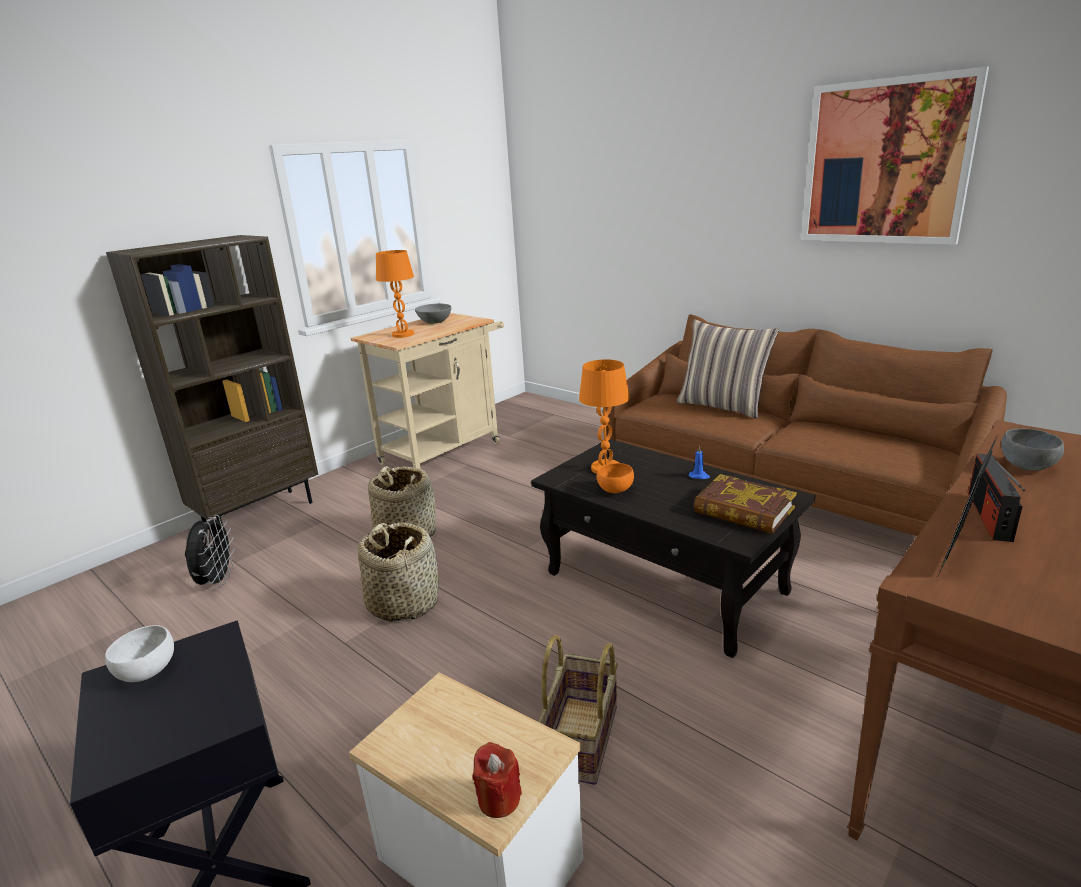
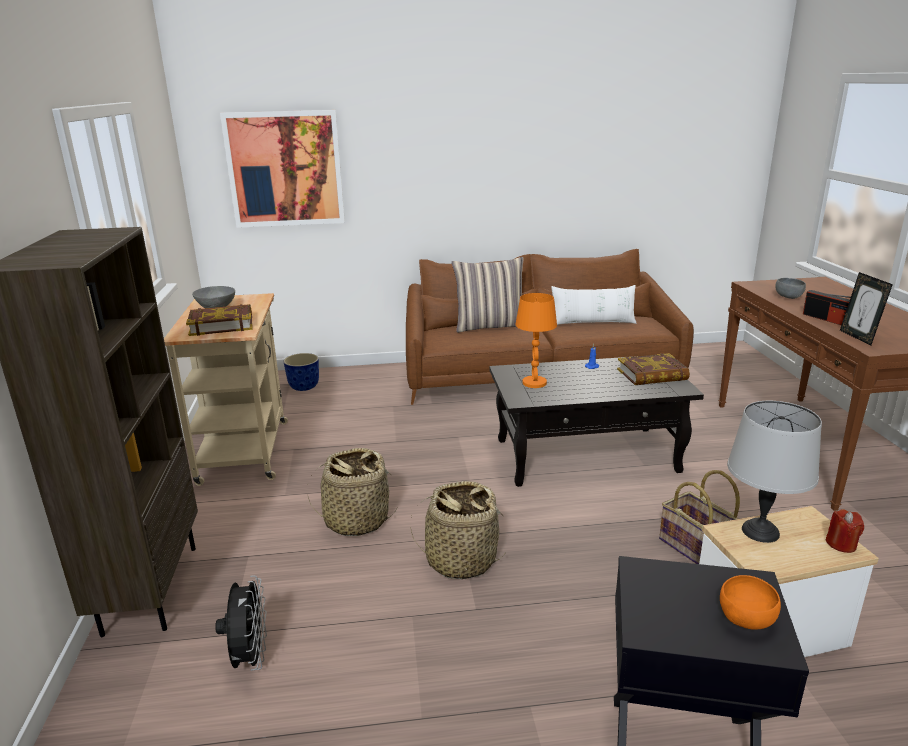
camera: 50 degrees left, 0 degrees up
white bowl [105,625,174,682] -> none
black fan [185,515,235,588] -> black fan turned 45 degrees clockwise [215,575,267,671]
orange table lamp [376,250,414,338] -> book [186,304,253,336]
orange bowl [597,463,634,493] -> orange bowl moved to [720,575,781,630]
picture [801,67,989,245] -> picture moved to [220,110,345,228]
none -> planter [283,353,319,391]
none -> white pillow [551,285,637,325]
none -> grey table lamp [727,401,822,543]

